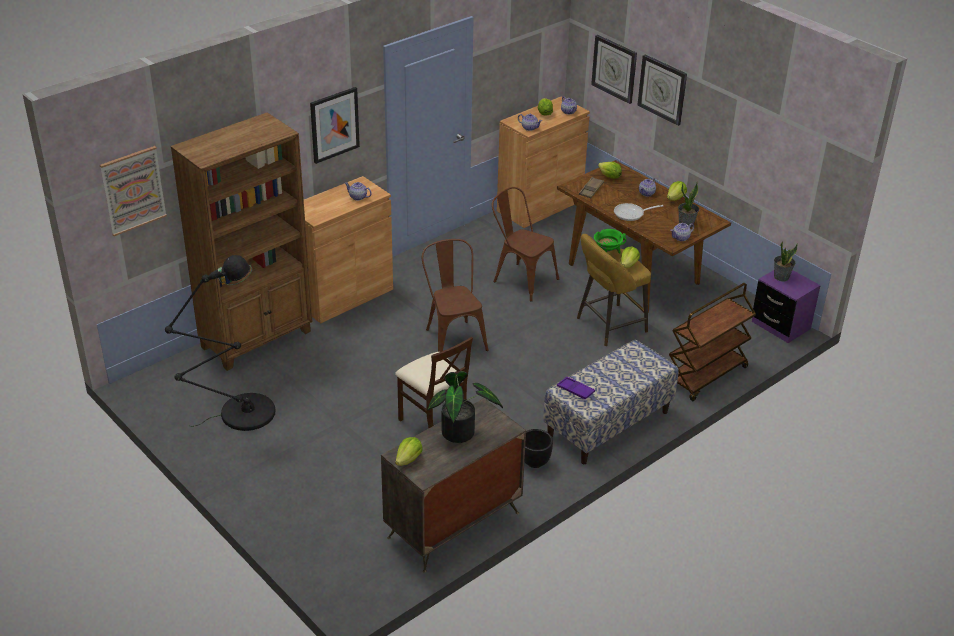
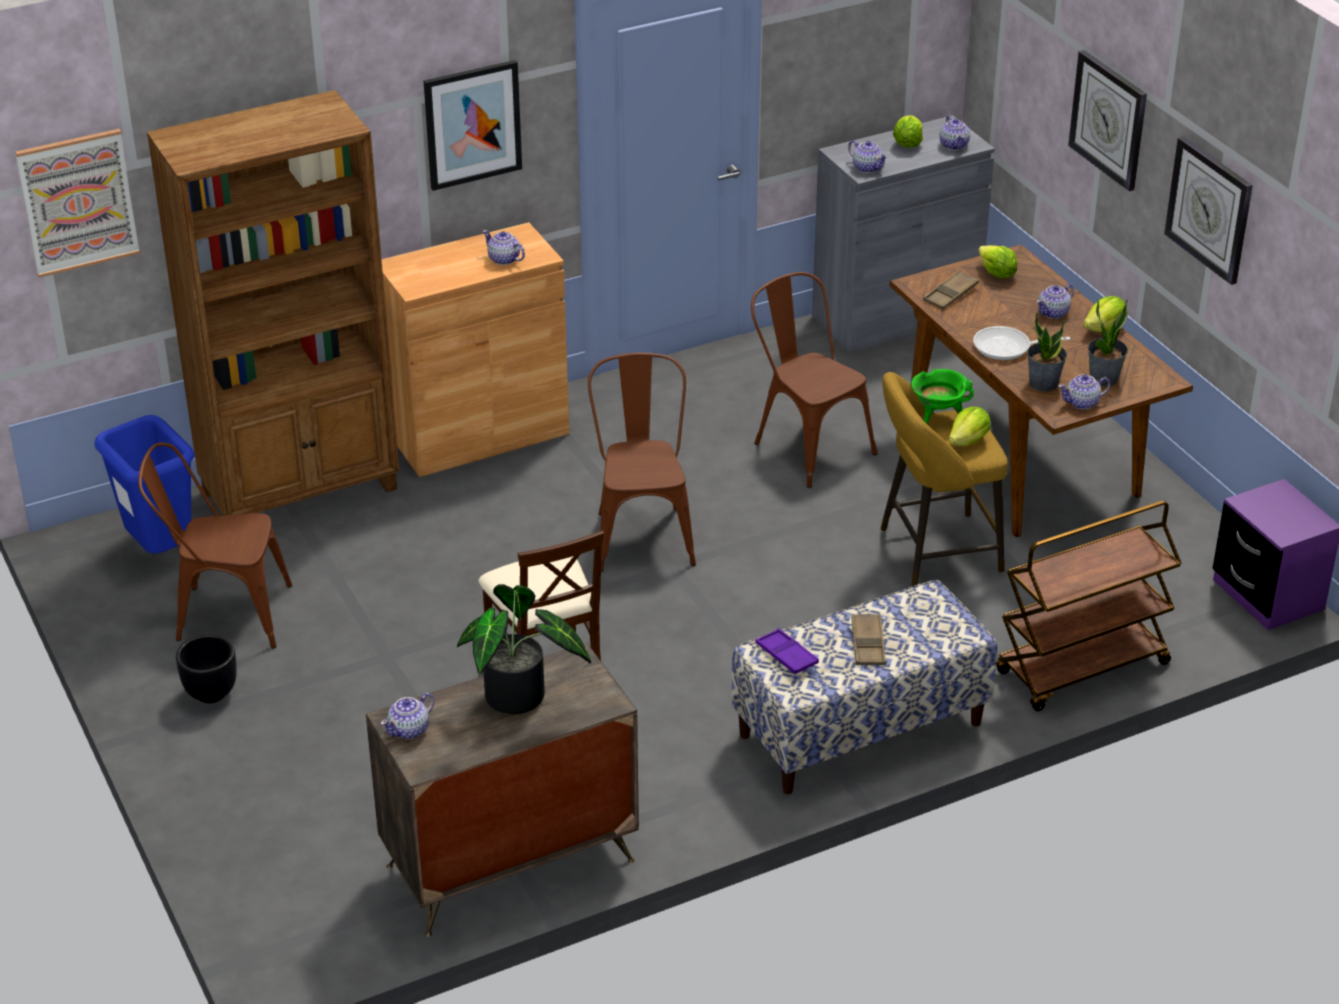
camera: 15 degrees right, 0 degrees up
black floor lamp [165,255,275,431] -> brown chair [138,442,292,648]
lettuce [395,437,422,466] -> teapot [381,693,434,739]
brown cabinet [497,97,590,228] -> grey cabinet [812,115,995,353]
black planter [524,429,553,468] -> black planter moved to [176,635,237,703]
wall clock [591,35,637,104] -> wall clock moved to [1164,136,1253,285]
potted plant [774,241,798,281] -> potted plant moved to [1027,312,1067,392]
none -> blue trash can [95,415,195,554]
none -> brown tray [851,614,886,665]

